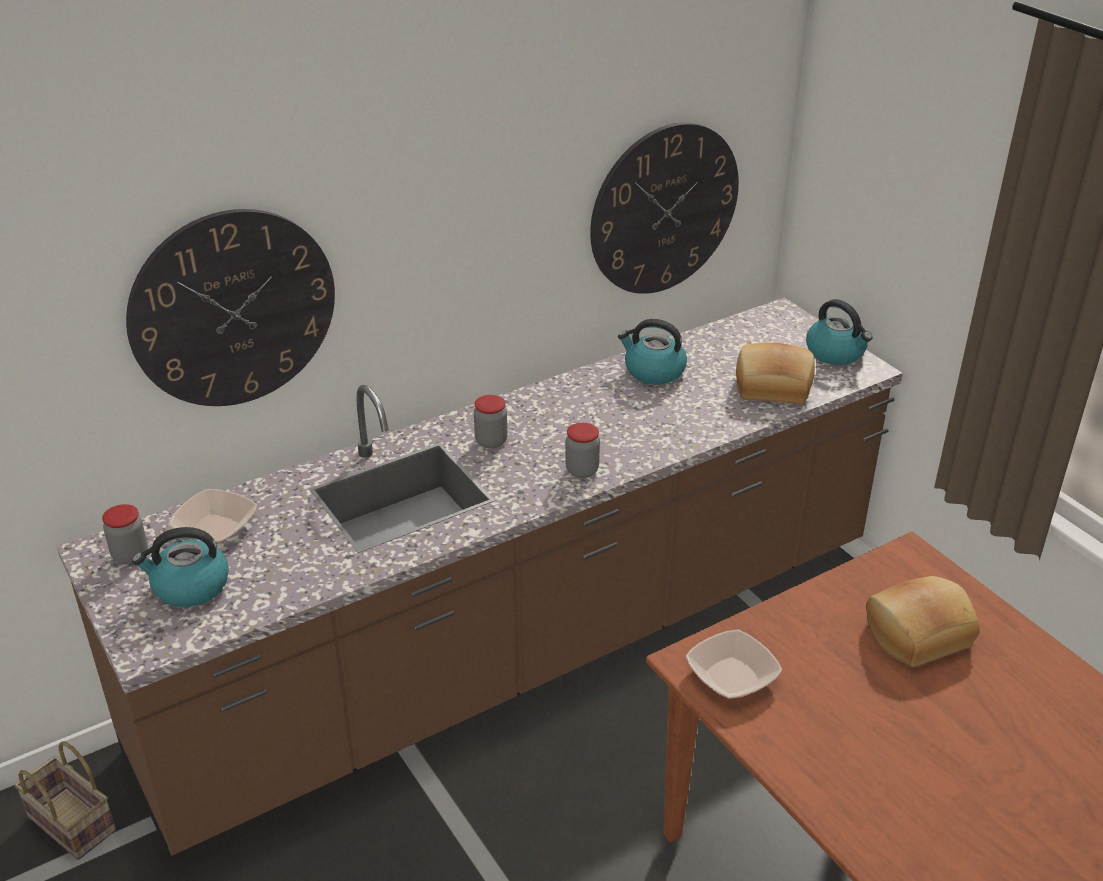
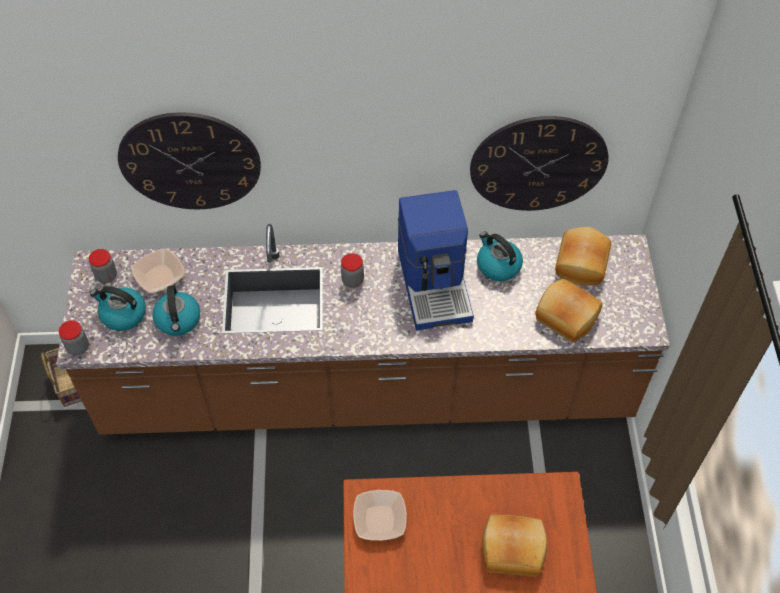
camera: 30 degrees right, 20 degrees up
jar [565,423,600,478] -> jar moved to [59,320,89,355]
kettle [806,299,873,365] -> kettle moved to [152,285,200,336]
none -> coffee machine [398,190,474,331]
none -> bread [555,227,611,285]

